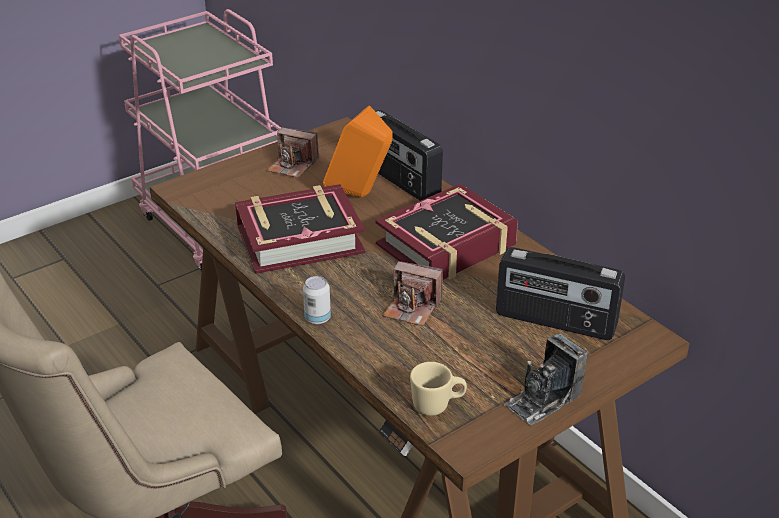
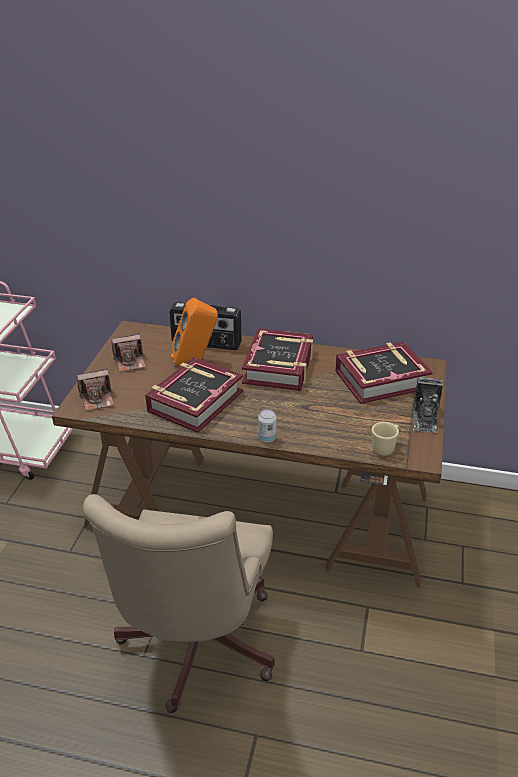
camera: 40 degrees left, 0 degrees up
camera [383,261,443,326] -> camera moved to [77,369,114,411]
radio [496,247,625,340] -> book [335,341,433,404]

